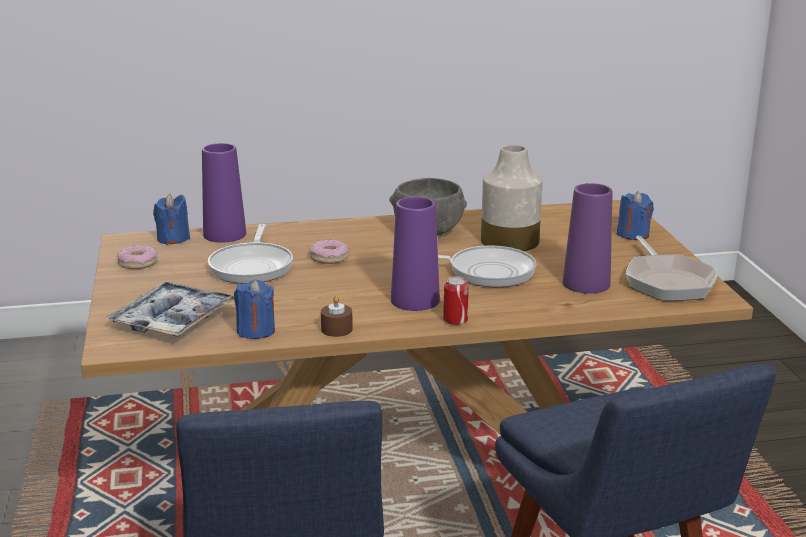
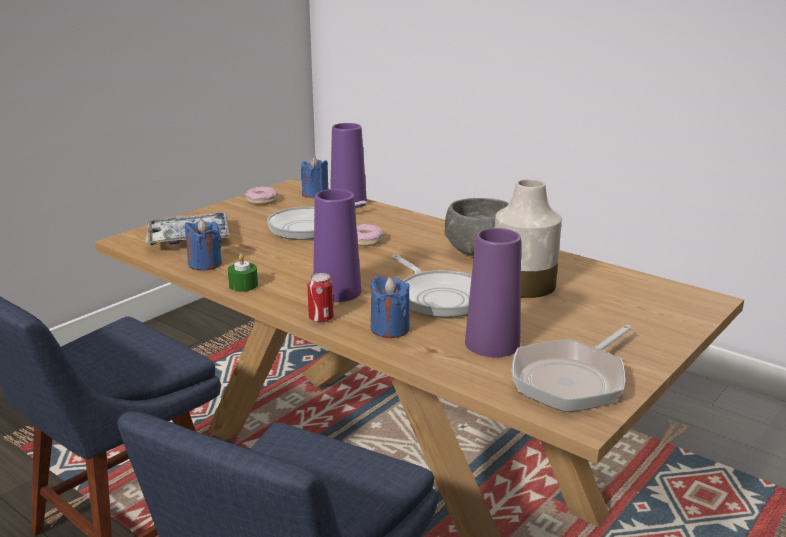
camera: 50 degrees right, 0 degrees up
brown candle [321,295,353,337] -> green candle [228,254,258,292]
blue candle [617,191,654,240] -> blue candle moved to [370,276,410,338]

